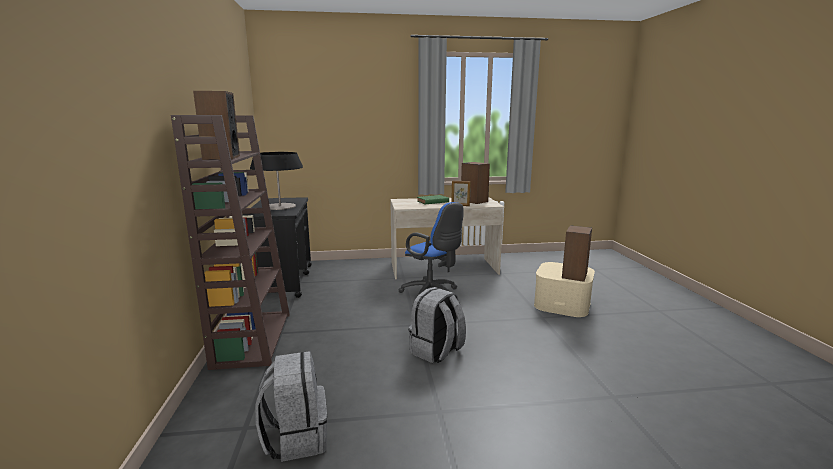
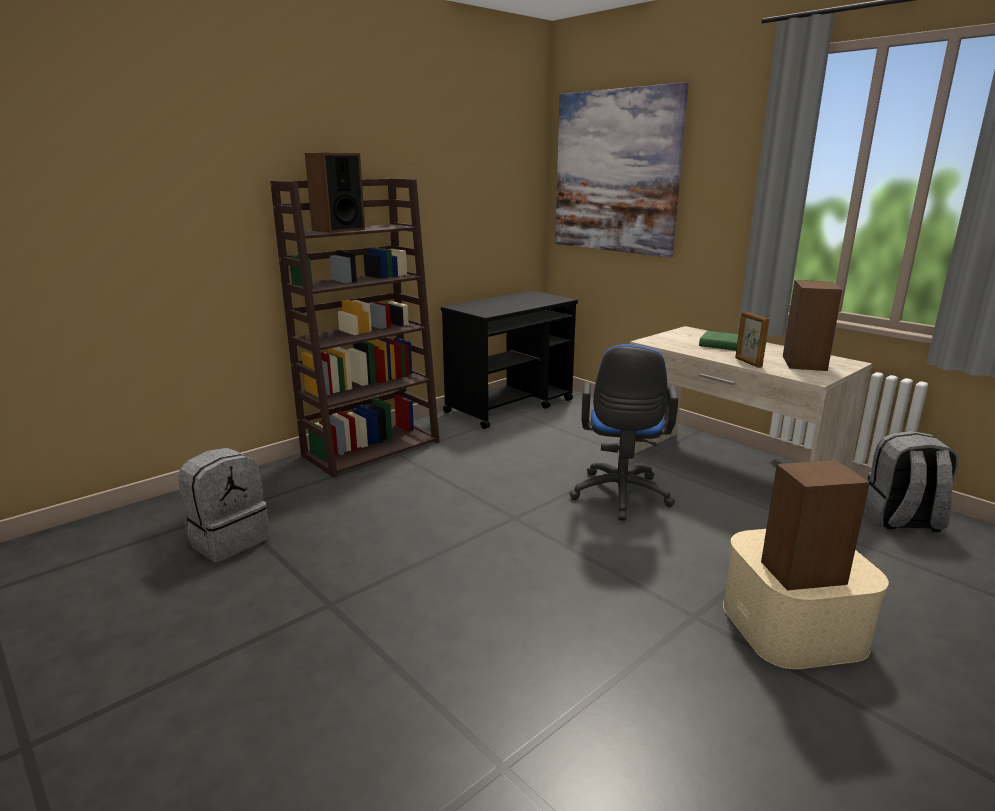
camera: 55 degrees right, 5 degrees up
table lamp [250,152,303,210] -> none
grey backpack [408,287,466,363] -> grey backpack moved to [865,431,959,532]
none -> picture [555,82,689,257]

